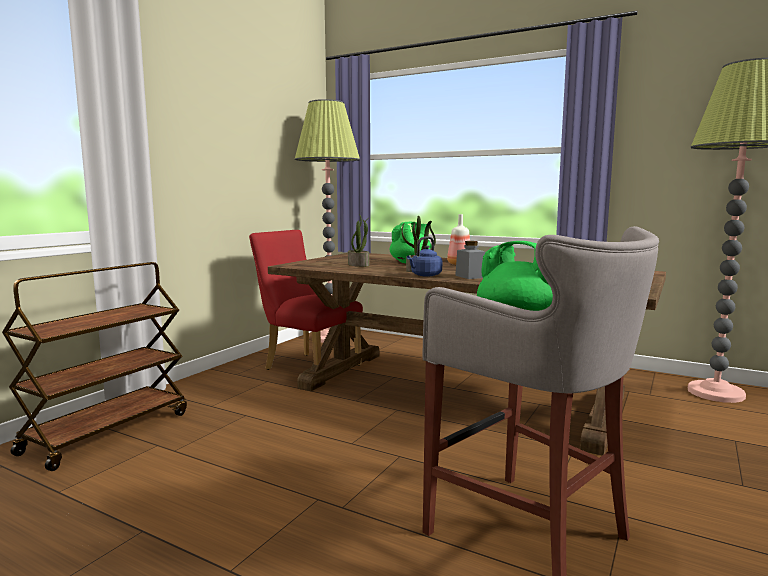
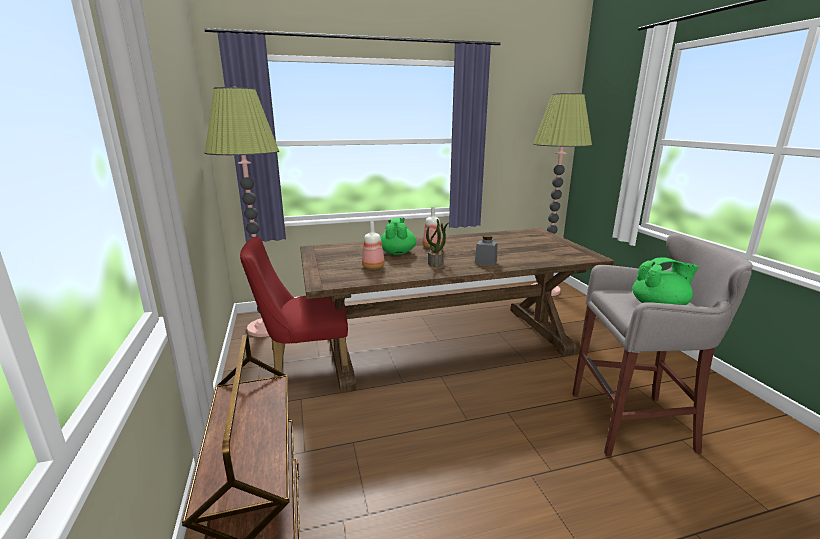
camera: 45 degrees left, 10 degrees up
potted plant [348,214,369,267] -> bottle [362,222,385,269]
blue kettle [407,236,442,277] -> none

